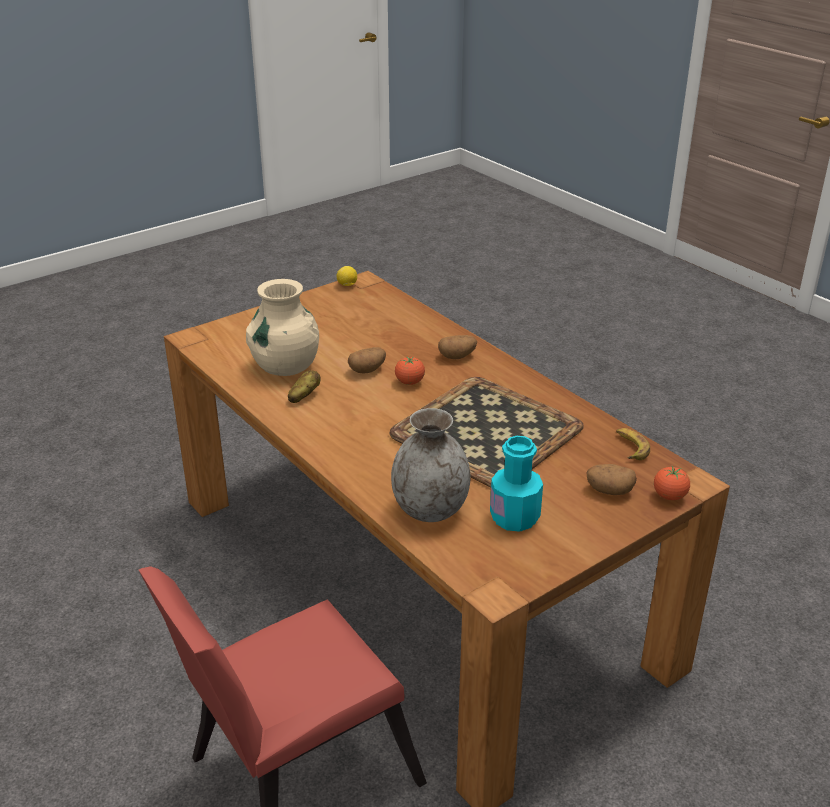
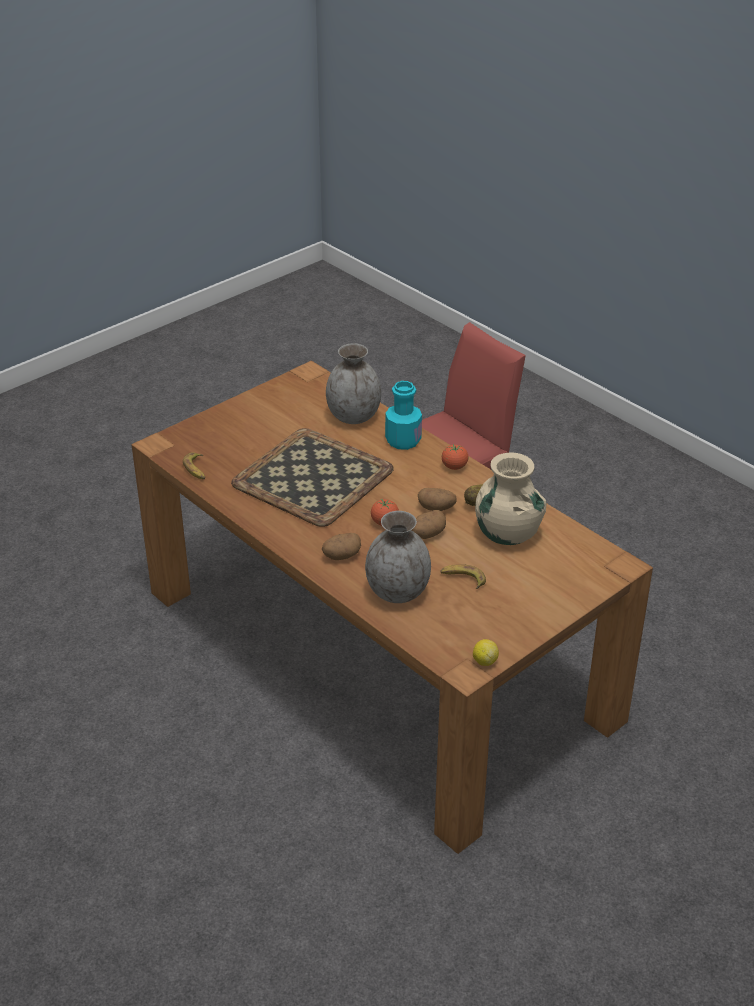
camera: 175 degrees right, 5 degrees up
turquoise bottle [490,436,543,532] -> turquoise bottle moved to [385,381,422,450]
potato [587,464,637,495] -> potato moved to [418,488,457,511]
tomato [654,466,690,500] -> tomato moved to [442,444,469,470]
none -> grey vase [365,511,431,603]
none -> banana [440,564,486,589]

